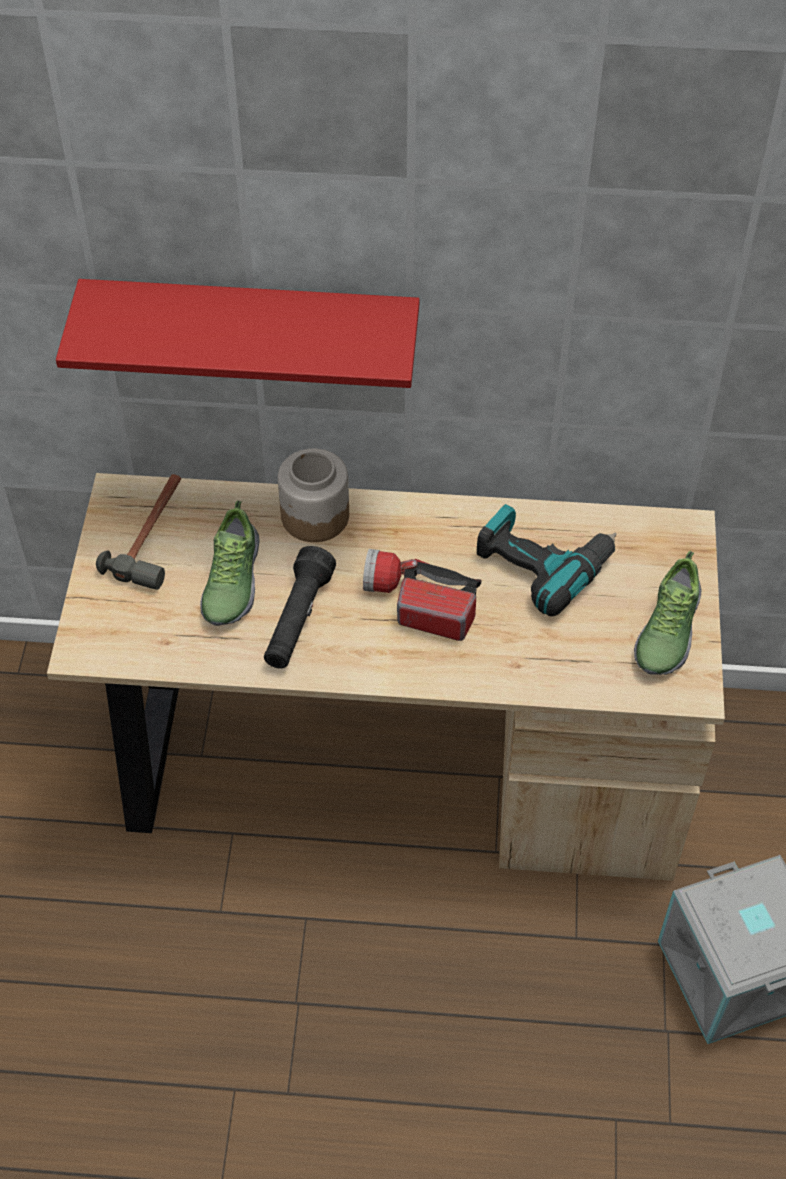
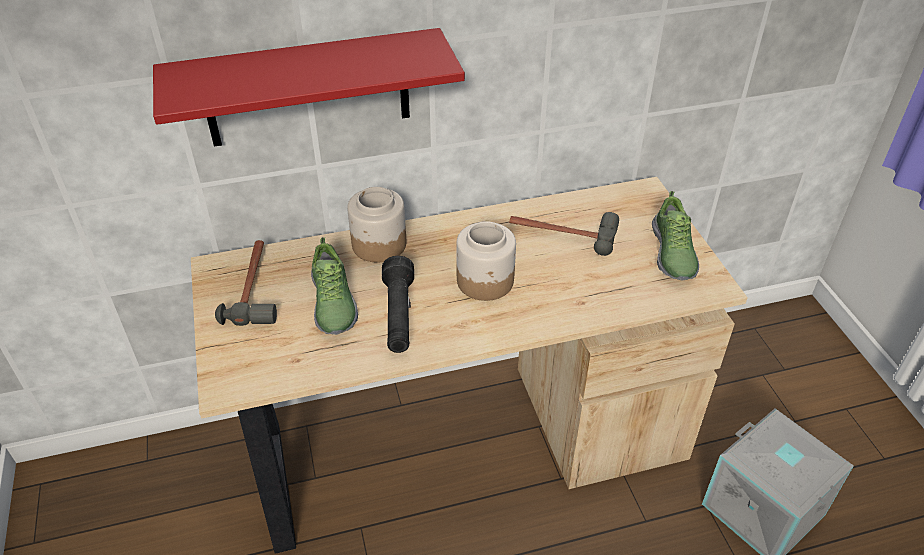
camera: 20 degrees left, 10 degrees down
flashlight [363,549,481,641] -> jar [456,221,516,301]
power drill [477,504,617,616] -> hammer [509,212,619,256]

